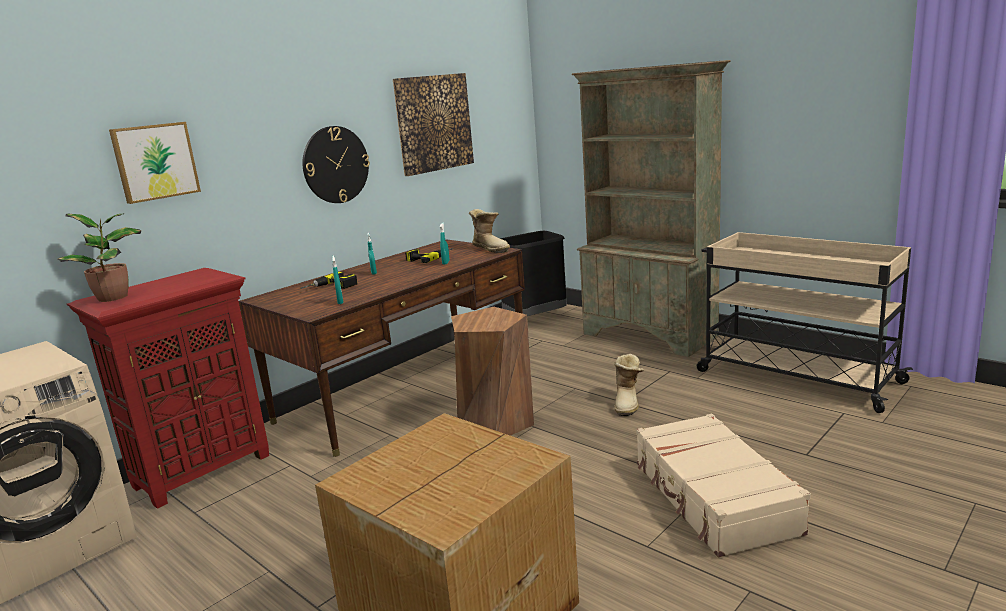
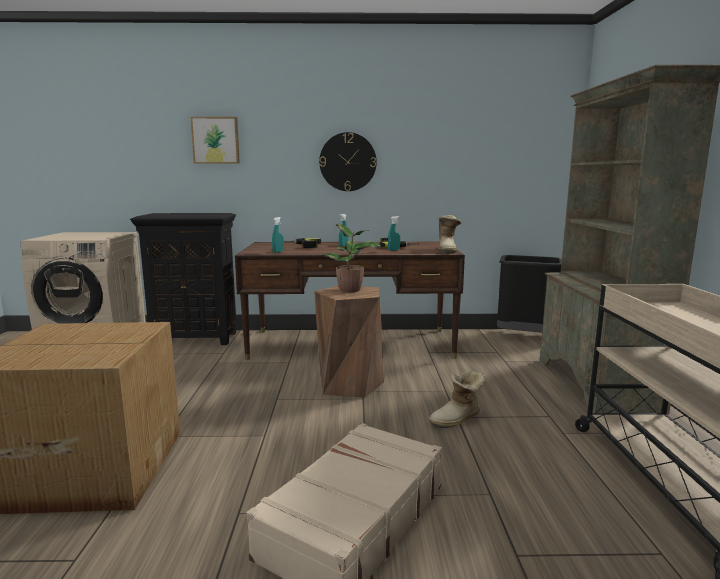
camera: 45 degrees right, 5 degrees down
potted plant [58,213,141,302] -> potted plant moved to [323,224,381,292]
red cabinet [67,268,269,509] -> black cabinet [130,213,237,345]
picture [393,73,474,176] -> none

